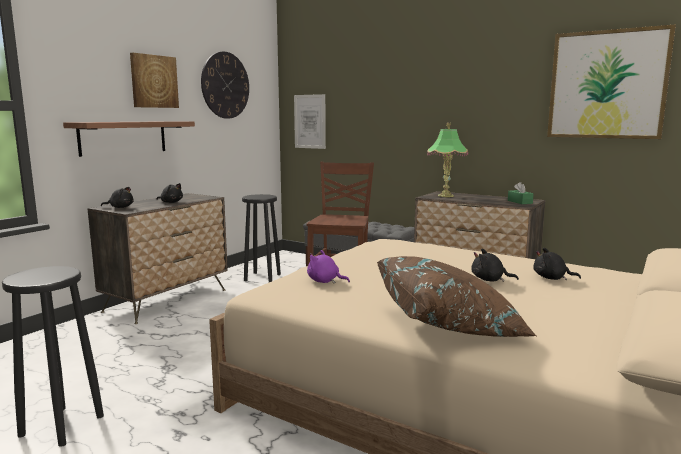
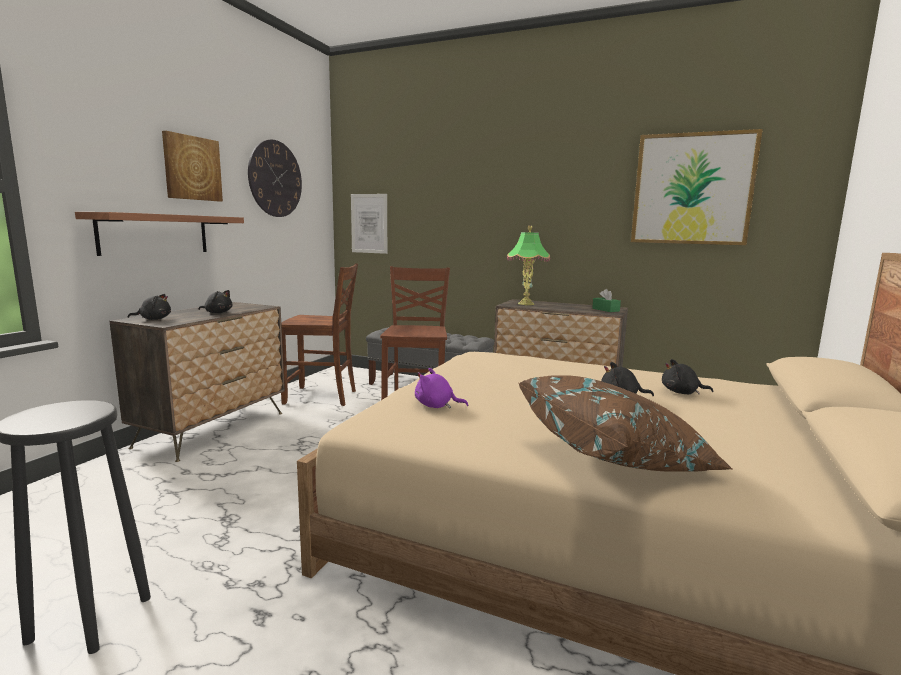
camera: 10 degrees left, 0 degrees up
black stool [242,194,281,282] -> brown chair [281,263,358,406]

